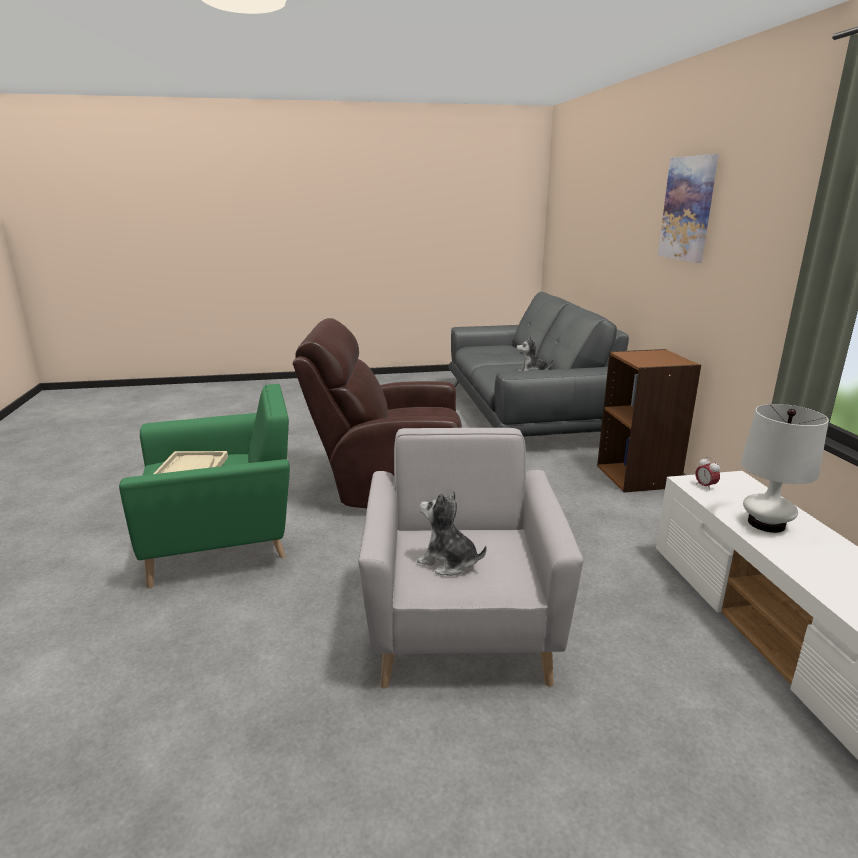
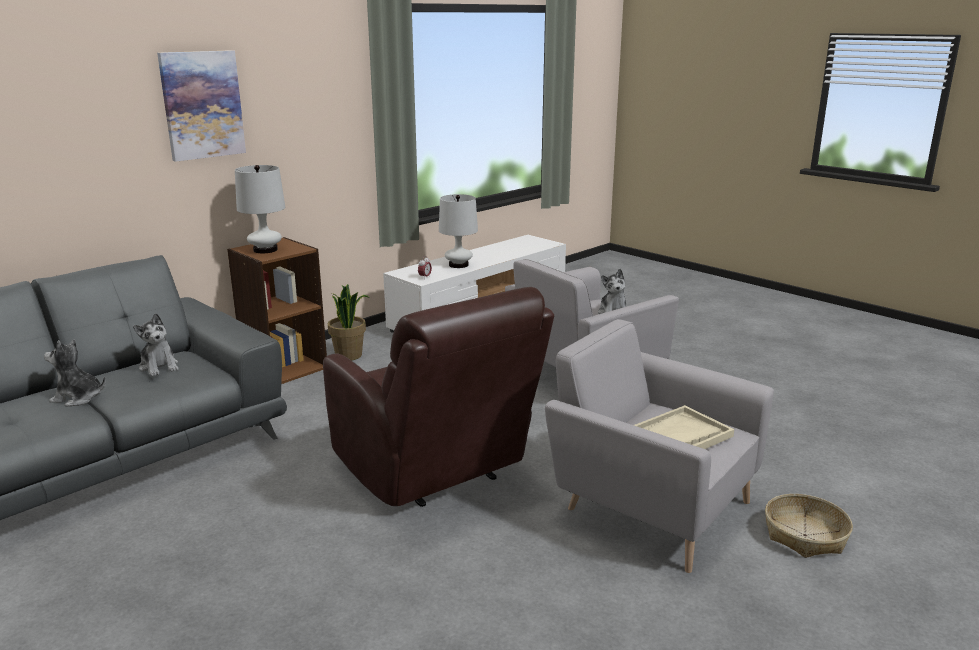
camera: 125 degrees left, 0 degrees up
green armchair [119,384,290,588] -> grey armchair [545,319,774,573]
none -> plush toy [44,339,106,407]
none -> white table lamp [235,165,285,253]
none -> potted plant [328,284,369,361]
none -> basket [765,494,853,558]

